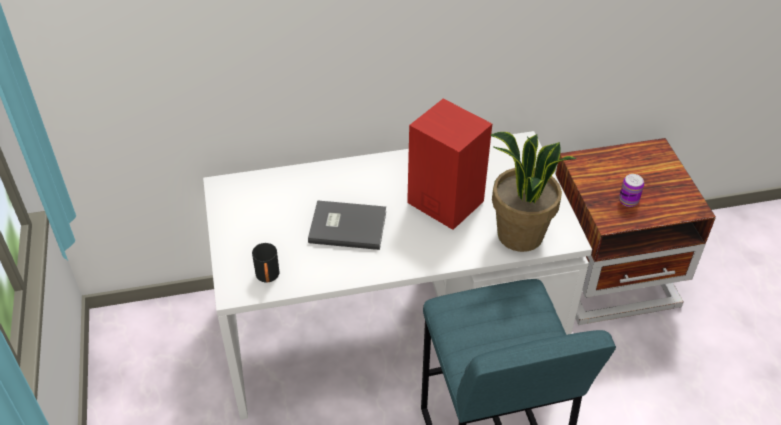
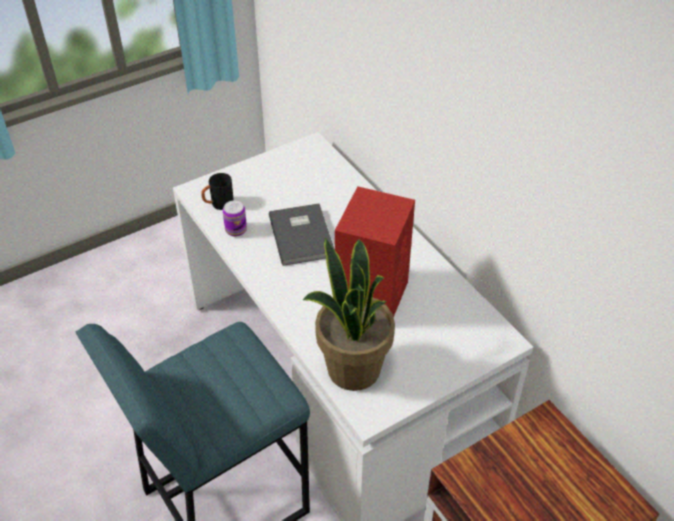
camera: 70 degrees right, 0 degrees up
can [619,174,644,207] -> can moved to [223,200,247,237]

